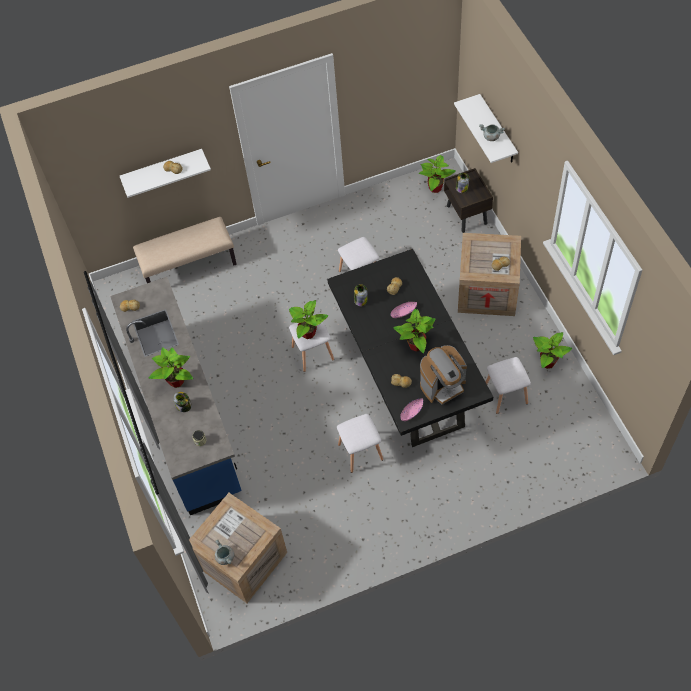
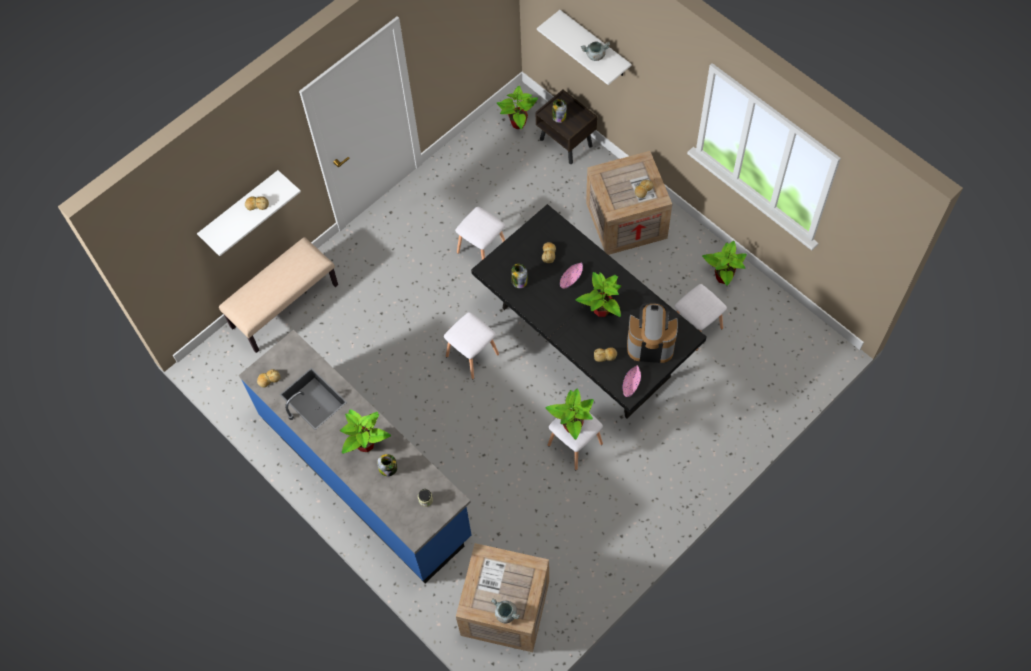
camera: 25 degrees left, 5 degrees up
potted plant [289,300,329,339] -> potted plant moved to [546,388,594,440]
coffee machine [420,345,467,405] -> coffee machine turned 120 degrees counterclockwise [627,303,678,363]

